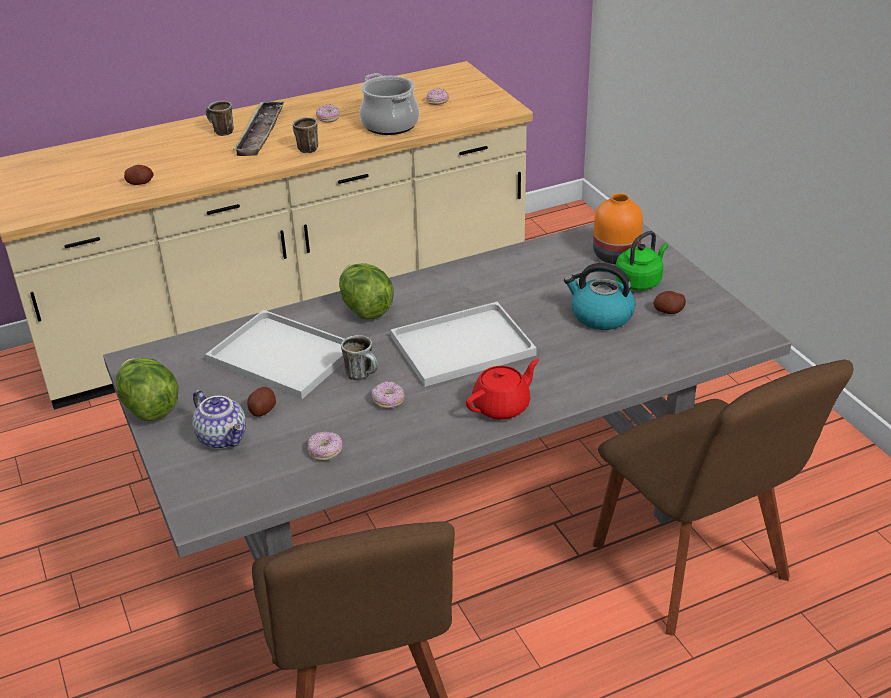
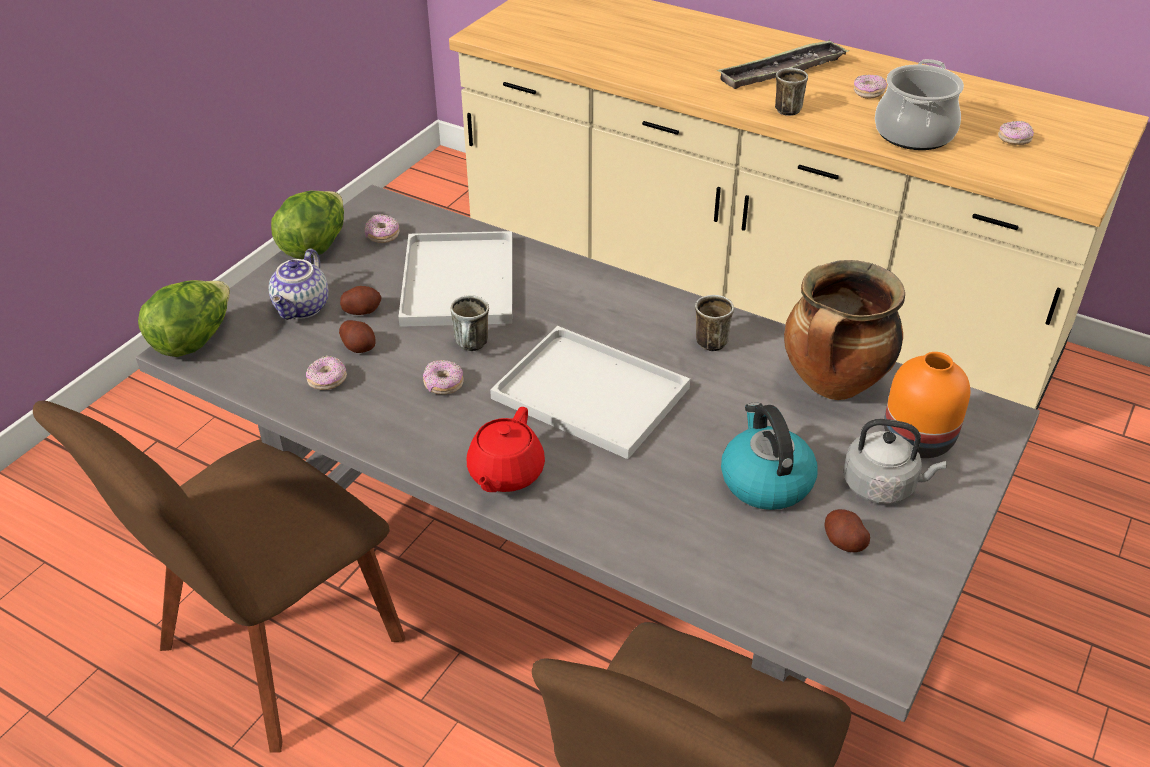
camera: 55 degrees right, 5 degrees up
potato [124,165,153,185] -> potato moved to [339,320,376,353]
mug [206,101,234,136] -> mug moved to [695,295,734,352]
lettuce [339,263,394,320] -> lettuce moved to [138,280,230,357]
red teapot [466,359,539,420] -> red teapot turned 90 degrees clockwise [467,407,545,492]
green kettle [616,231,668,291] -> grey kettle [843,419,947,504]
none -> donut [365,214,400,243]
none -> cooking pot [784,260,905,400]

